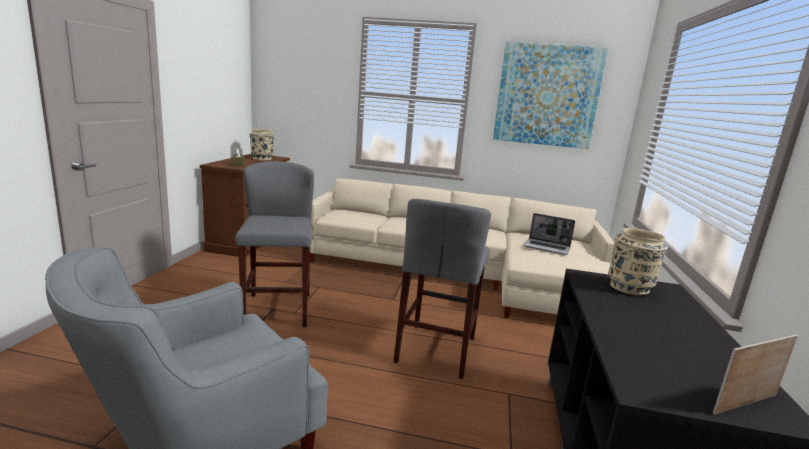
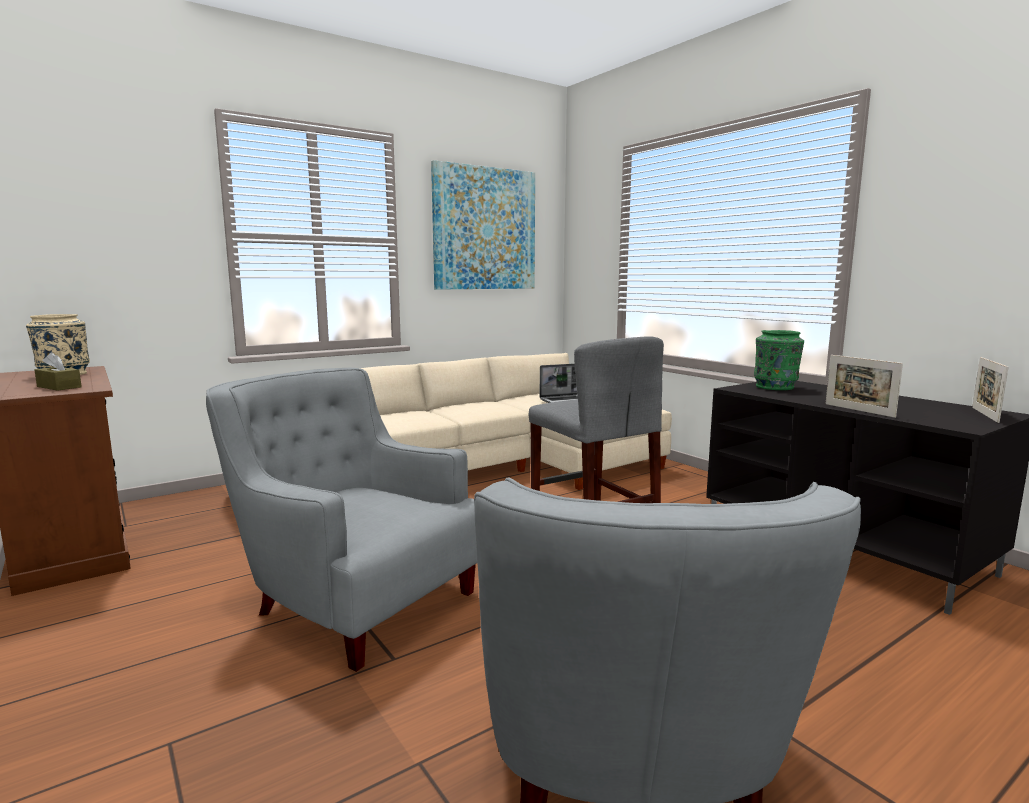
camera: 45 degrees left, 5 degrees down
grey stool [235,161,314,327] -> grey armchair [206,368,477,672]
beige vase [608,228,668,296] -> green vase [754,330,804,390]
none -> picture frame [825,355,903,418]

